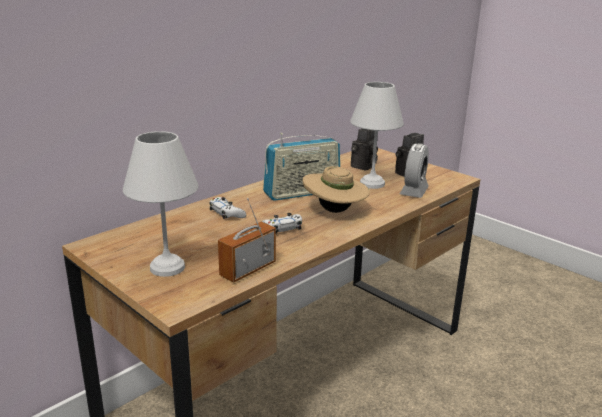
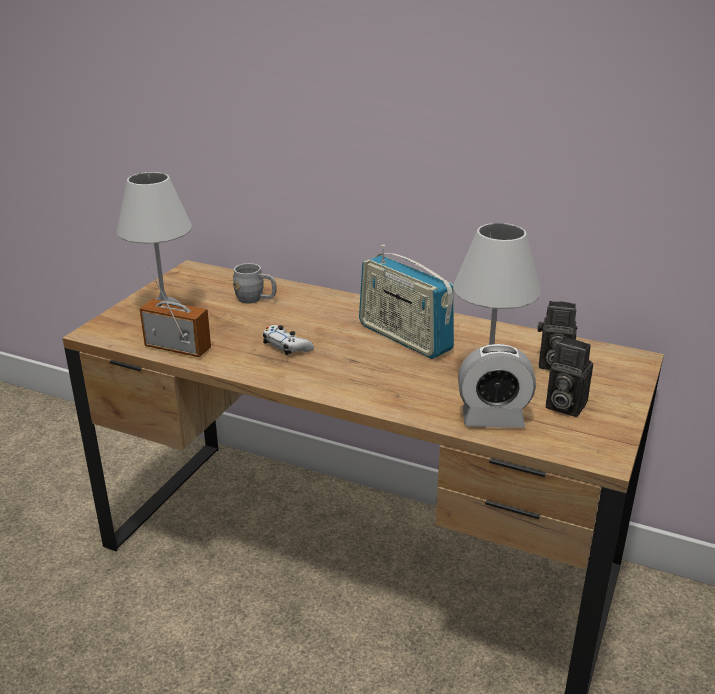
camera: 70 degrees right, 5 degrees up
white game controller [209,197,246,219] -> none
beige hat [302,166,370,213] -> none
none -> grey mug [233,263,277,304]

